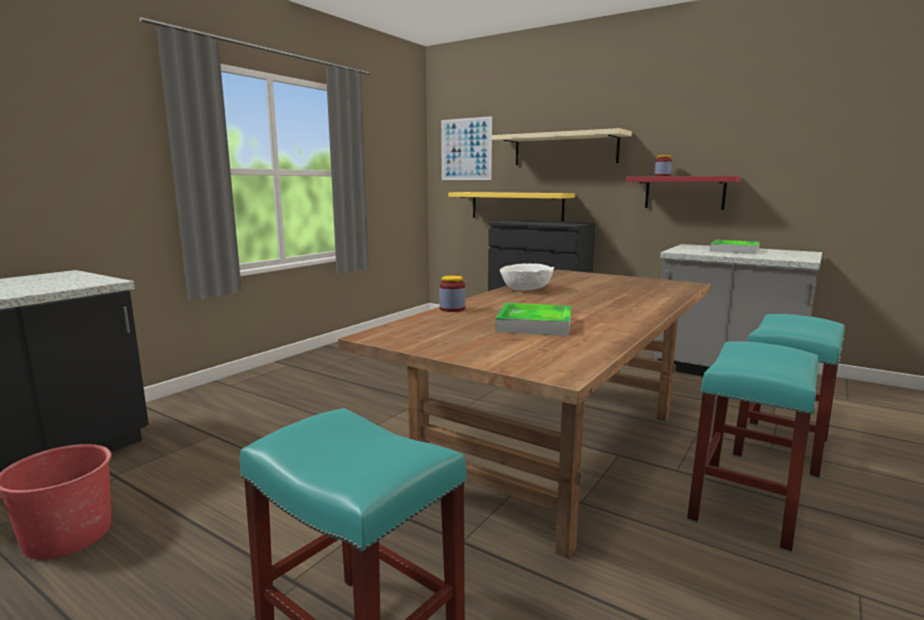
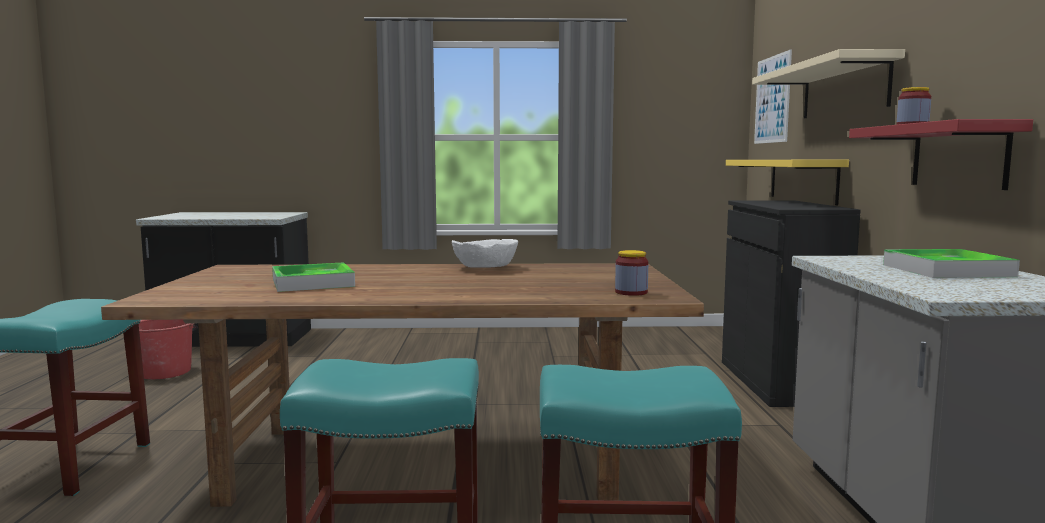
camera: 55 degrees right, 5 degrees down
jar [439,275,465,312] -> jar moved to [615,250,648,296]

